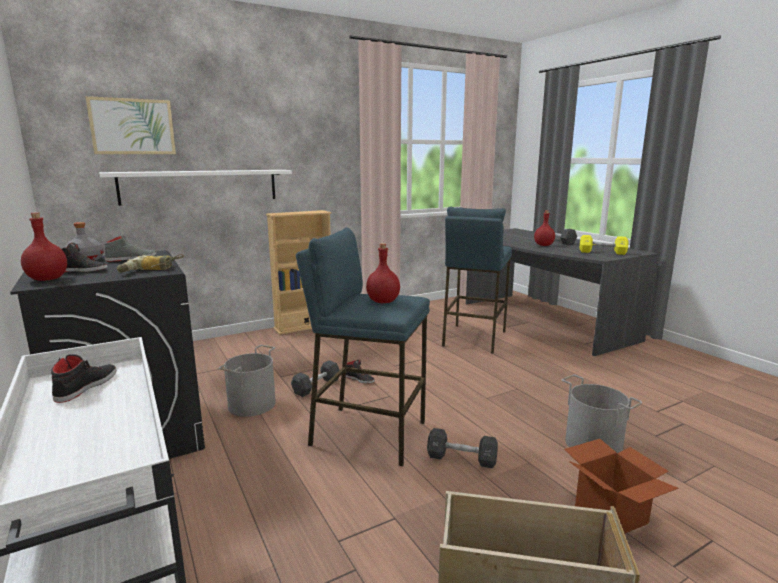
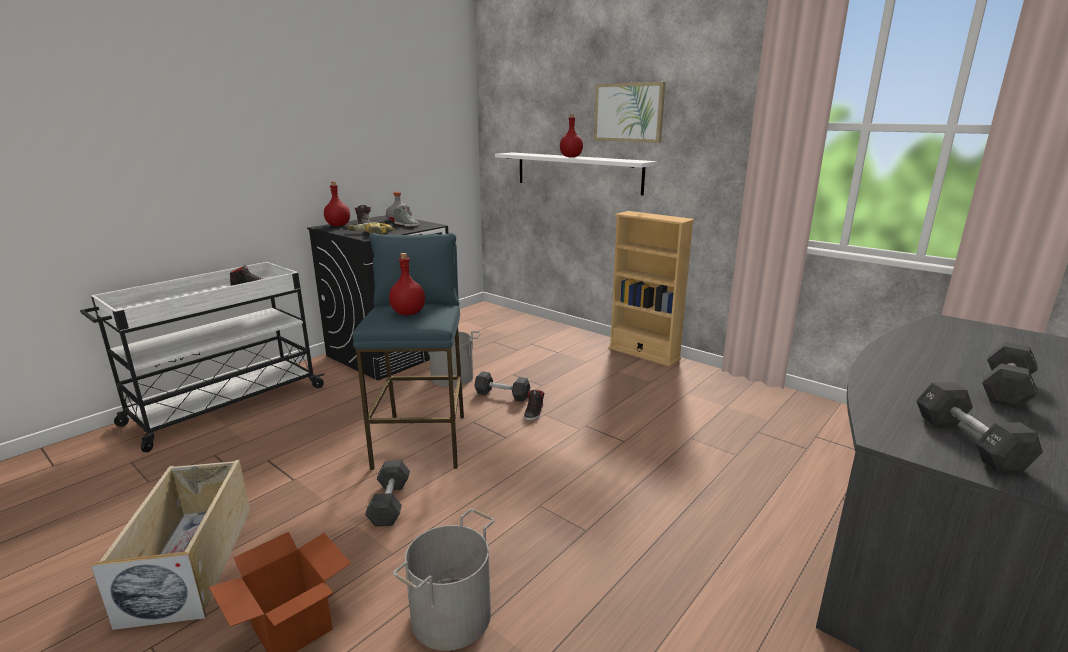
camera: 70 degrees right, 5 degrees up
picture [85,96,176,154] -> picture moved to [594,82,665,143]
blue stool [442,207,512,354] -> none
red bottle [534,210,555,246] -> red bottle moved to [560,114,583,157]
yellow dumbbell [580,235,629,255] -> black dumbbell [916,382,1043,473]

